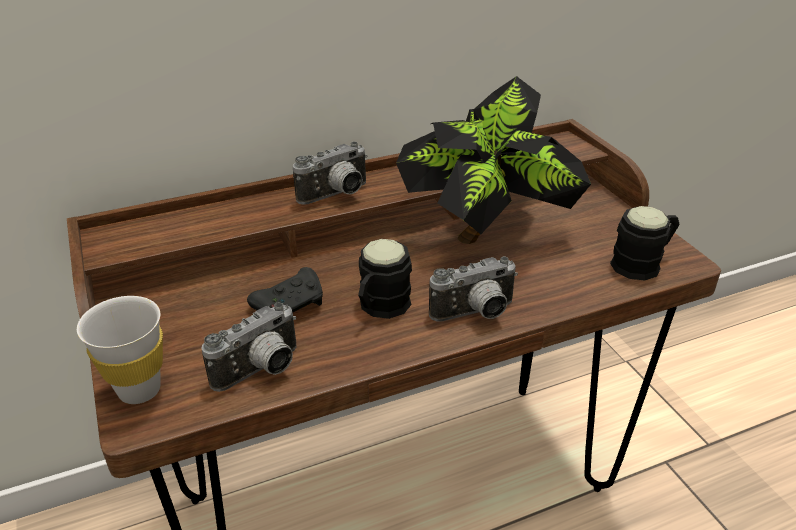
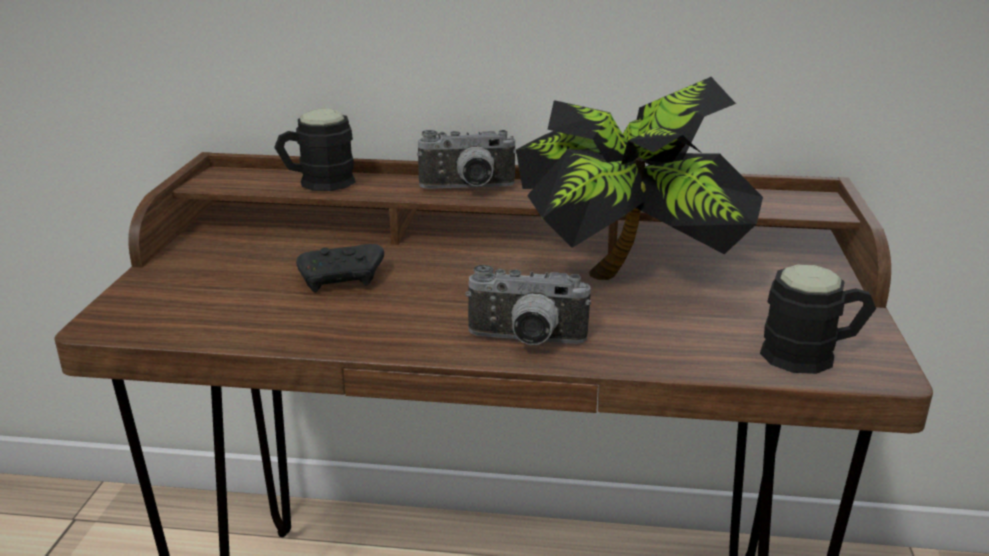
camera: 30 degrees right, 10 degrees down
white cup [77,296,163,404] -> none
camera [201,302,297,392] -> none
black mug [358,239,412,319] -> black mug moved to [274,108,356,191]

